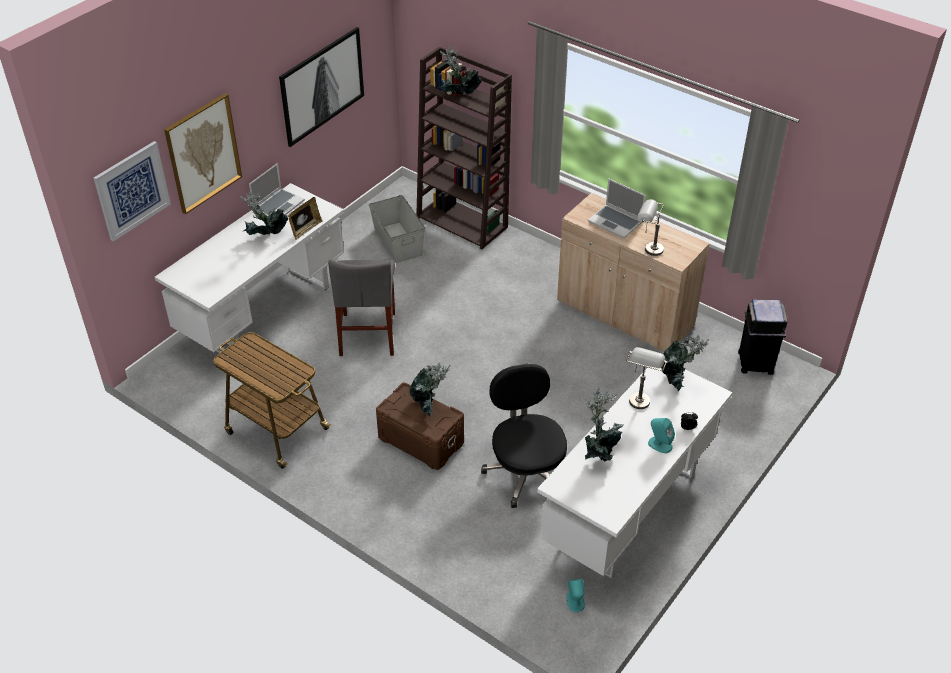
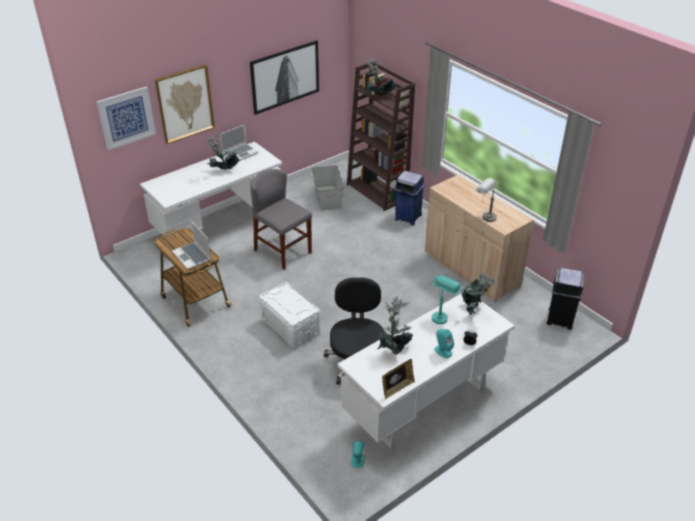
camera: 15 degrees right, 5 degrees down
picture frame [288,197,322,240] -> picture frame moved to [382,359,415,399]
grey chair [328,259,395,356] -> grey chair turned 120 degrees clockwise [251,169,312,269]
brown storage box [376,382,464,470] -> white storage box [259,282,320,348]
potted plant [409,363,450,417] -> none
laptop [588,179,646,238] -> laptop moved to [172,221,212,269]
grey table lamp [626,347,668,409] -> turquoise table lamp [430,275,462,324]
none -> blue trash can [394,171,425,226]

